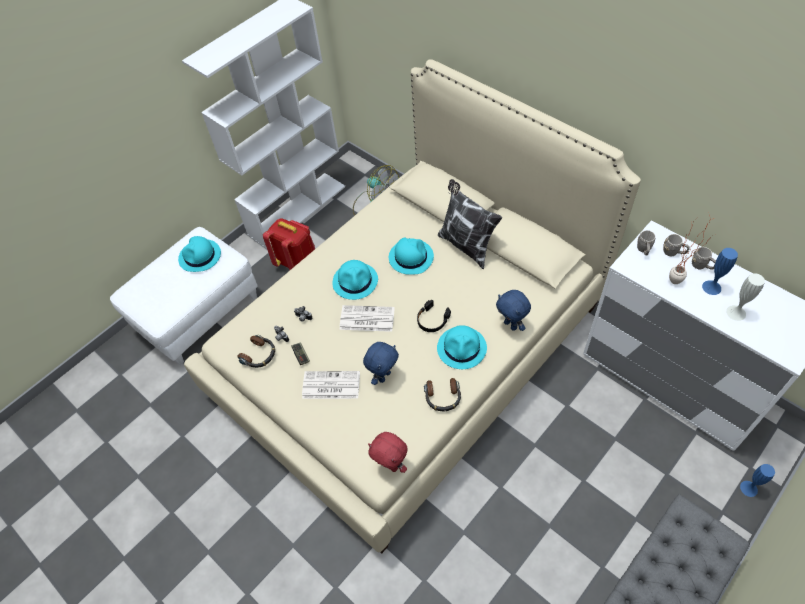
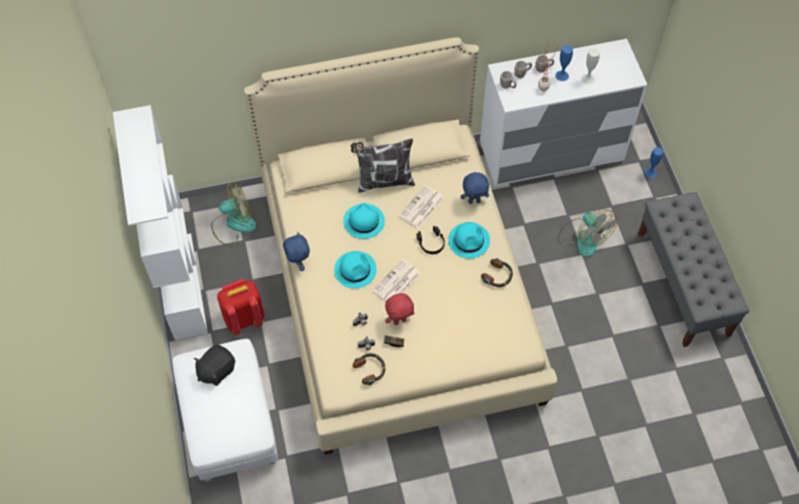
camera: 60 degrees left, 5 degrees up
turquoise hat [178,236,221,272] -> black plush toy [194,345,235,386]
newspaper [302,371,360,399] -> newspaper moved to [399,185,444,228]
blue plush toy [363,342,399,385] -> blue plush toy moved to [283,232,310,271]
red plush toy [368,432,408,473] -> red plush toy moved to [385,293,414,325]
none -> fan [558,209,617,257]

